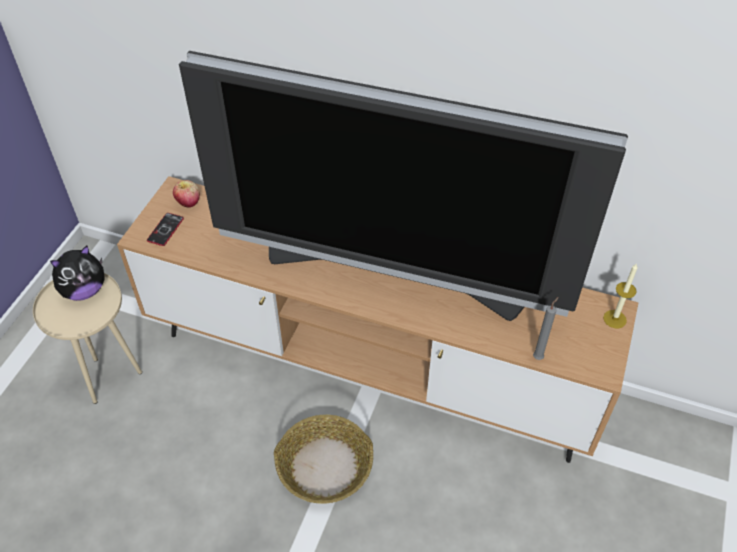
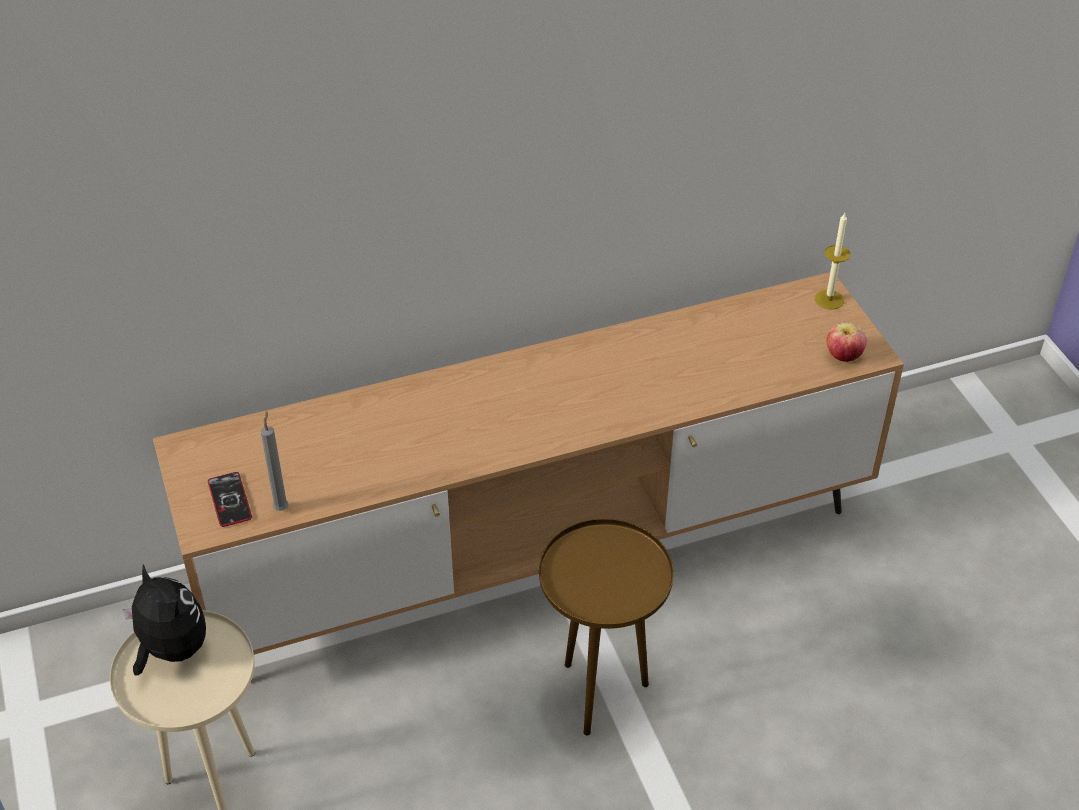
camera: 40 degrees left, 5 degrees down
plush toy [50,246,105,301] -> plush toy turned 60 degrees counterclockwise [123,564,206,675]
apple [173,180,200,208] -> apple moved to [826,322,867,362]
television [179,51,628,321] -> none
basket [274,415,373,504] -> brown side table [539,519,674,736]
grey candle [533,297,558,360] -> grey candle moved to [261,411,289,511]

